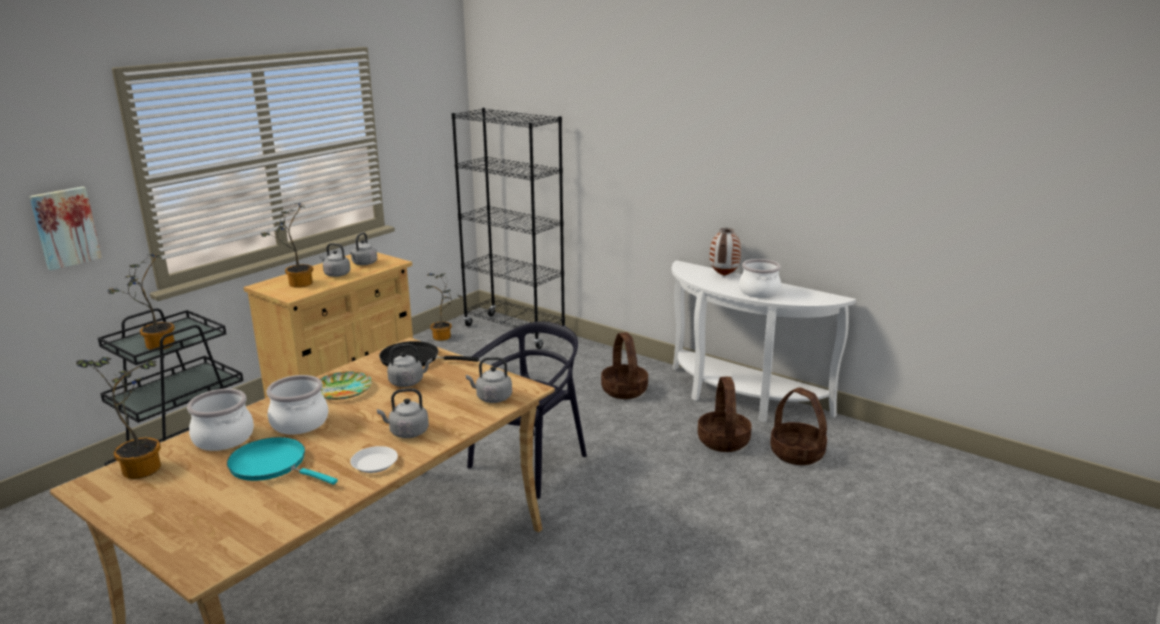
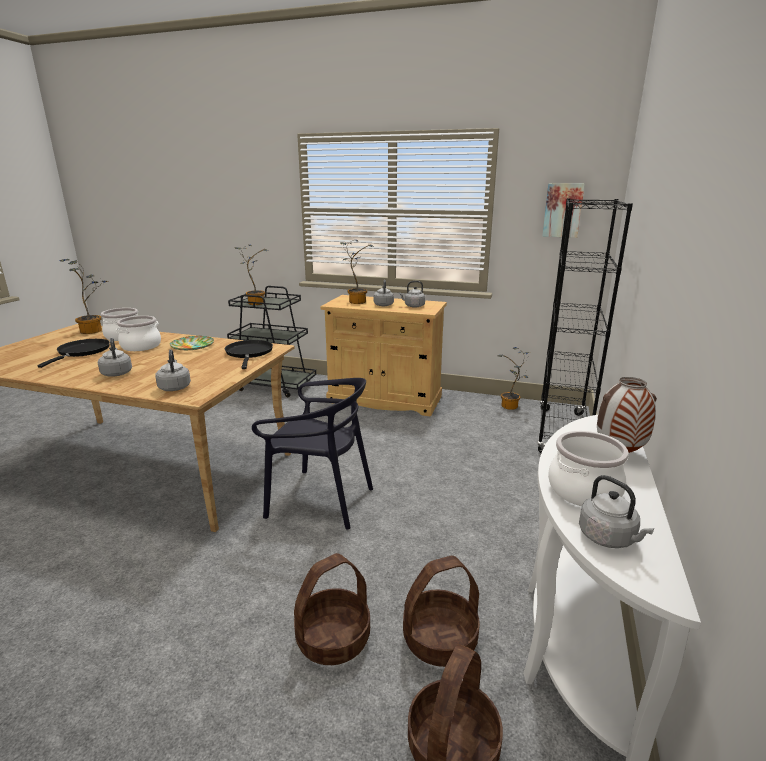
camera: 70 degrees right, 0 degrees up
picture [29,186,102,270] -> picture moved to [542,183,585,238]
turquoise frying pan [227,437,338,485] -> black frying pan [38,339,110,368]
white plate [350,446,398,473] -> none
grey kettle [387,344,432,387] -> grey kettle moved to [579,475,654,548]
basket [601,332,648,399] -> basket moved to [294,553,370,665]

